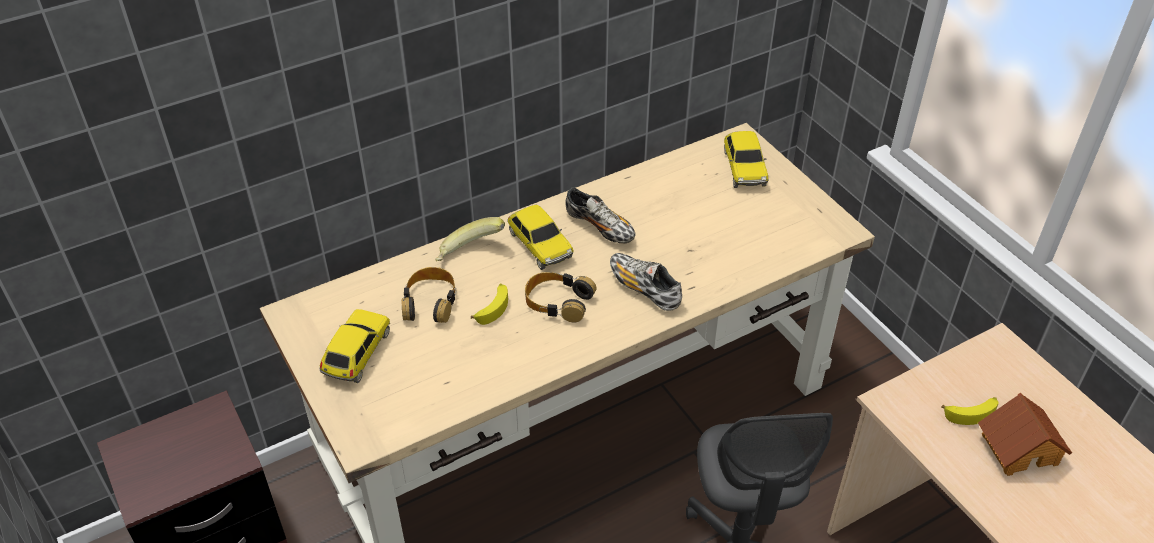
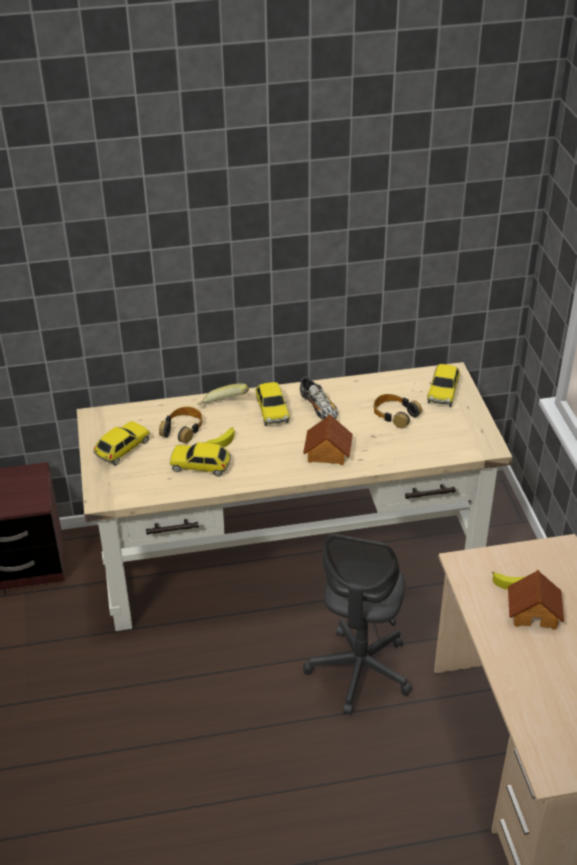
camera: 20 degrees right, 5 degrees down
headphones [525,272,596,323] -> headphones moved to [374,394,422,428]
shoe [610,253,682,311] -> toy house [303,414,353,465]
none -> toy car [170,442,231,477]

